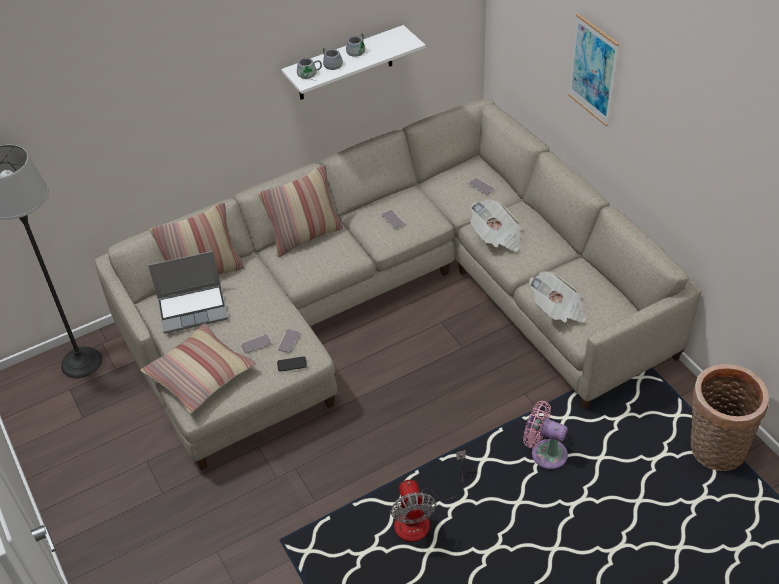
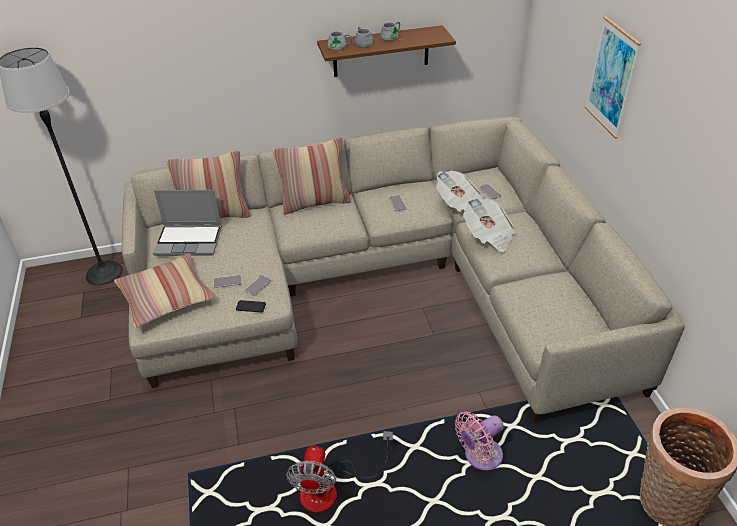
camera: 15 degrees right, 5 degrees down
white shelf [281,25,426,100] -> brown shelf [317,25,456,77]
pink fan [523,401,568,469] -> pink fan turned 75 degrees counterclockwise [455,411,504,470]
newspaper [529,271,586,323] -> newspaper moved to [436,171,484,212]

